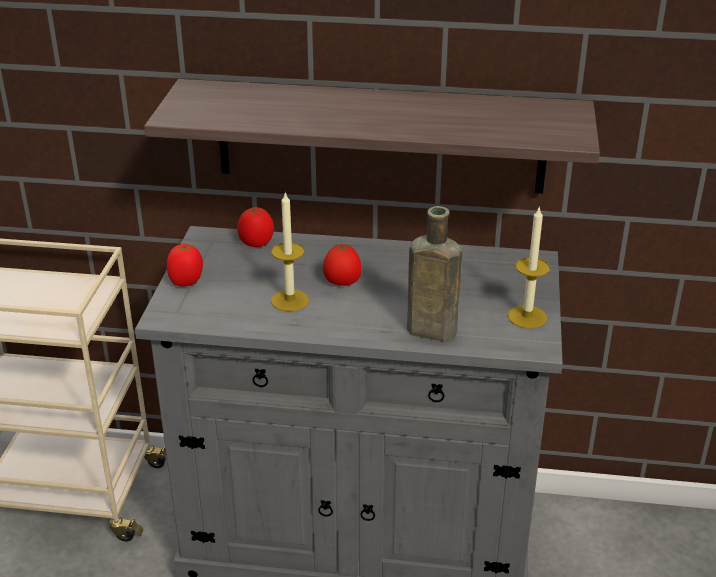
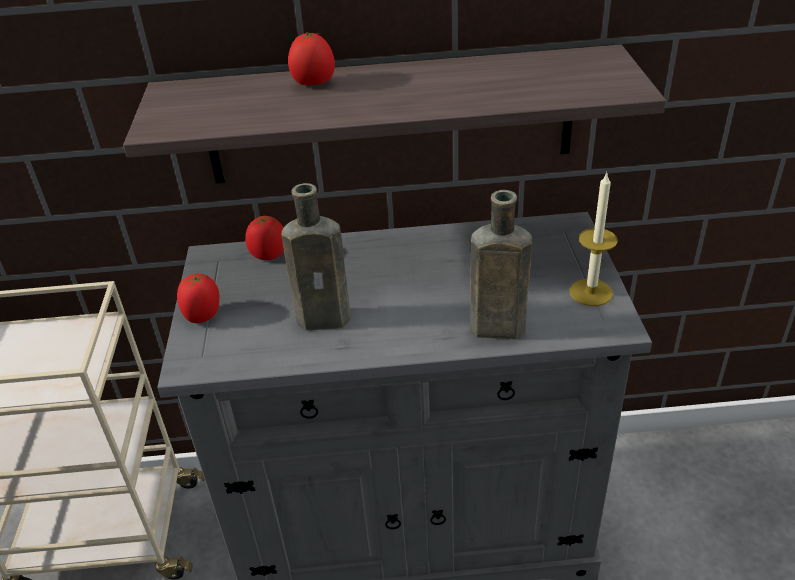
camera: 10 degrees left, 5 degrees up
candle [271,192,309,311] -> brown bottle [281,183,351,330]
tomato [323,243,362,286] -> tomato moved to [288,32,335,85]

